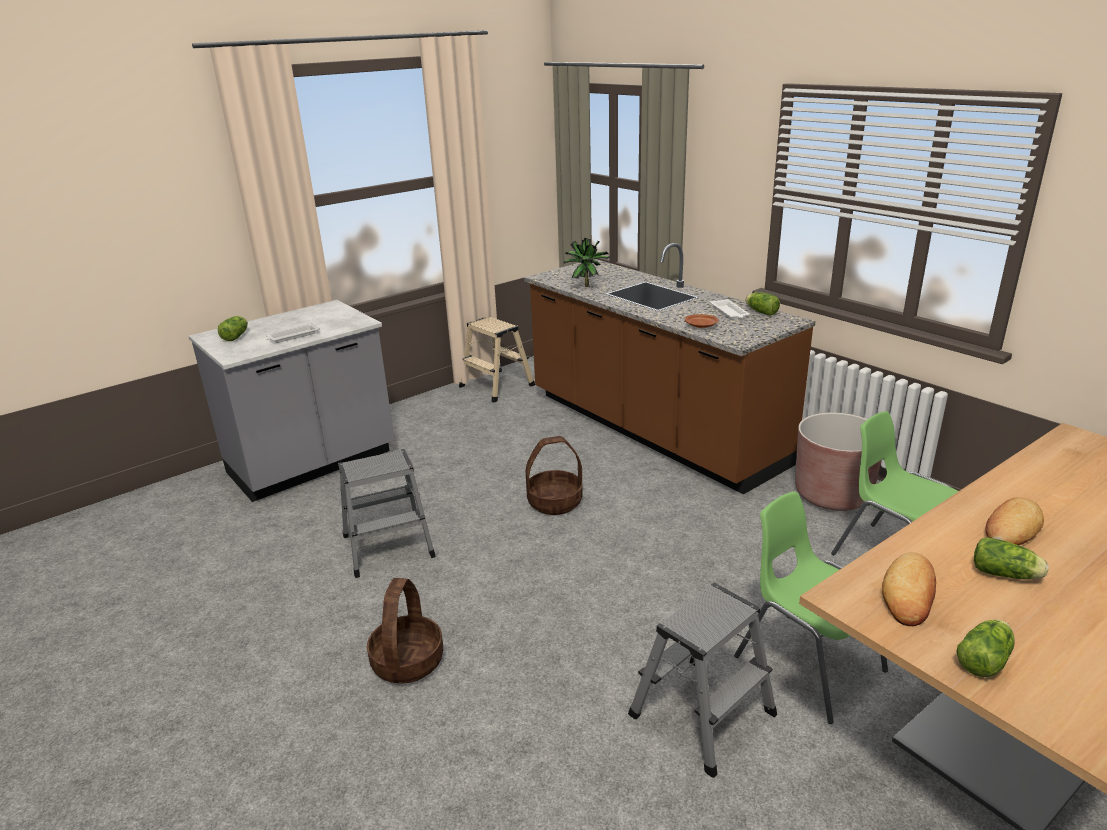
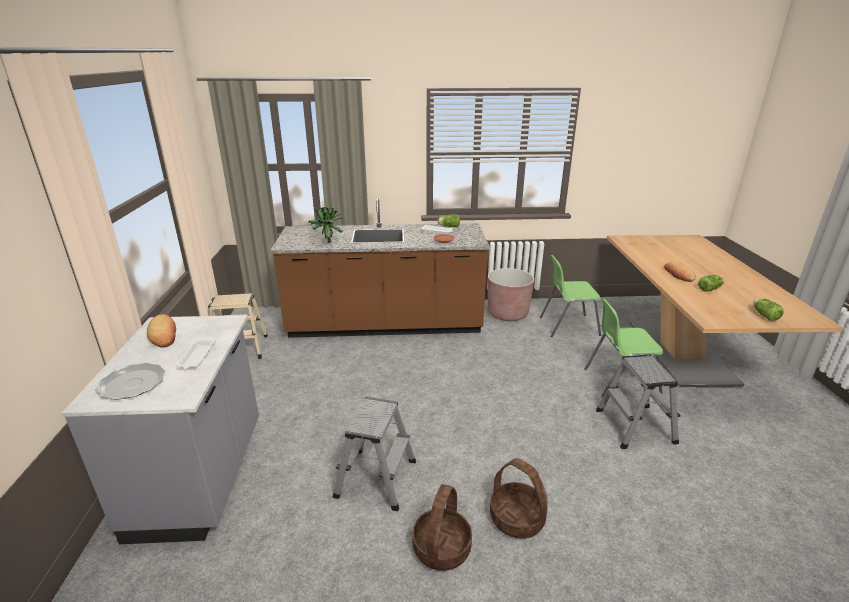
camera: 55 degrees left, 0 degrees up
lettuce [218,316,248,341] -> plate [95,363,166,400]
basket [525,436,582,515] -> basket moved to [412,484,472,571]
bread [882,552,936,626] -> bread moved to [147,314,176,348]

